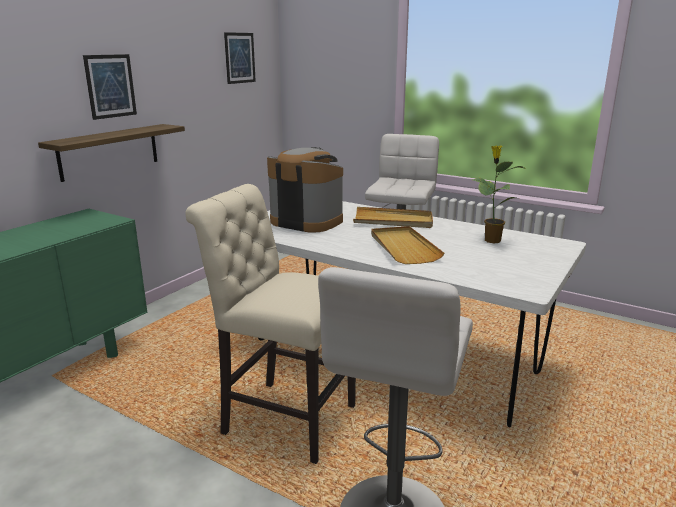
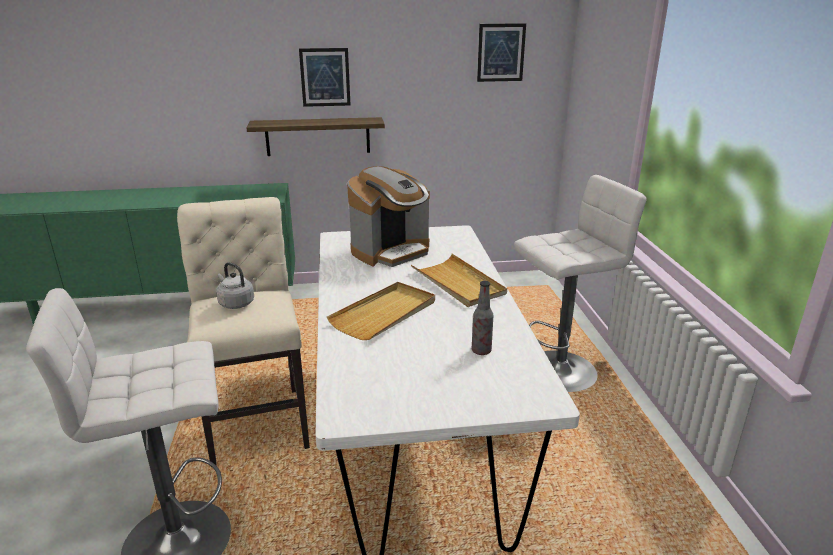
camera: 50 degrees right, 5 degrees up
coffee machine [267,147,343,233] -> coffee machine turned 60 degrees clockwise [347,166,430,267]
potted plant [472,146,527,243] -> bottle [472,281,494,355]
none -> grey kettle [216,262,254,309]

